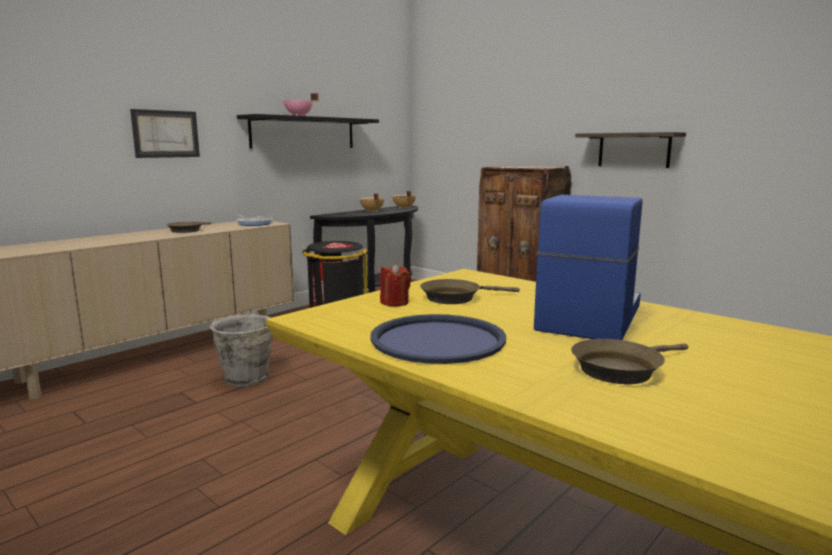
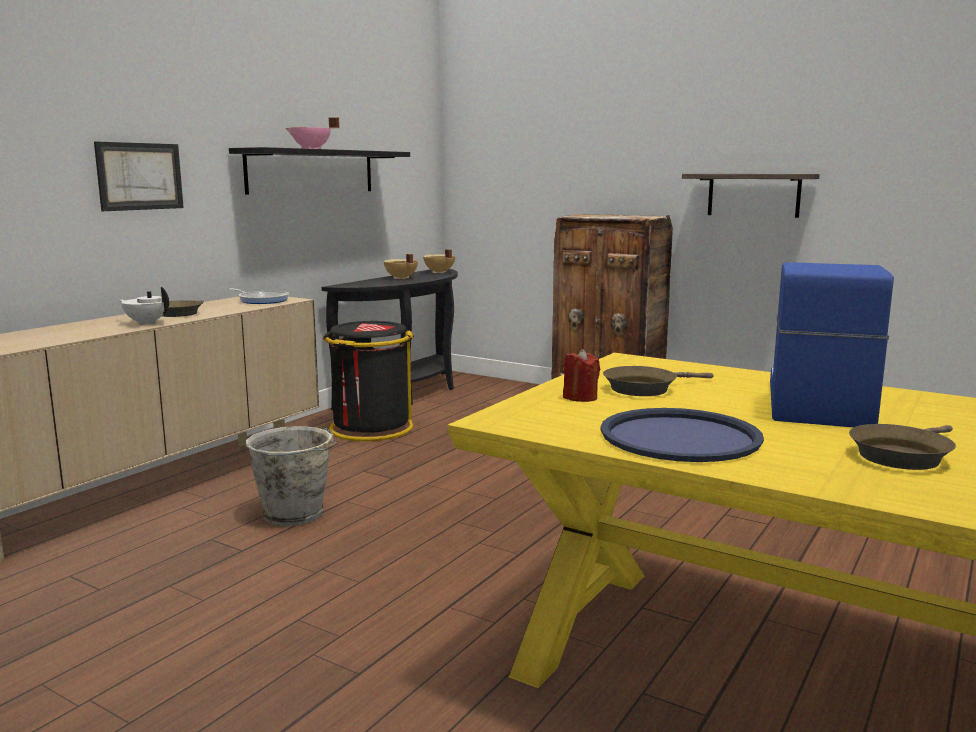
camera: 10 degrees left, 0 degrees up
none -> white teapot [118,287,169,325]

